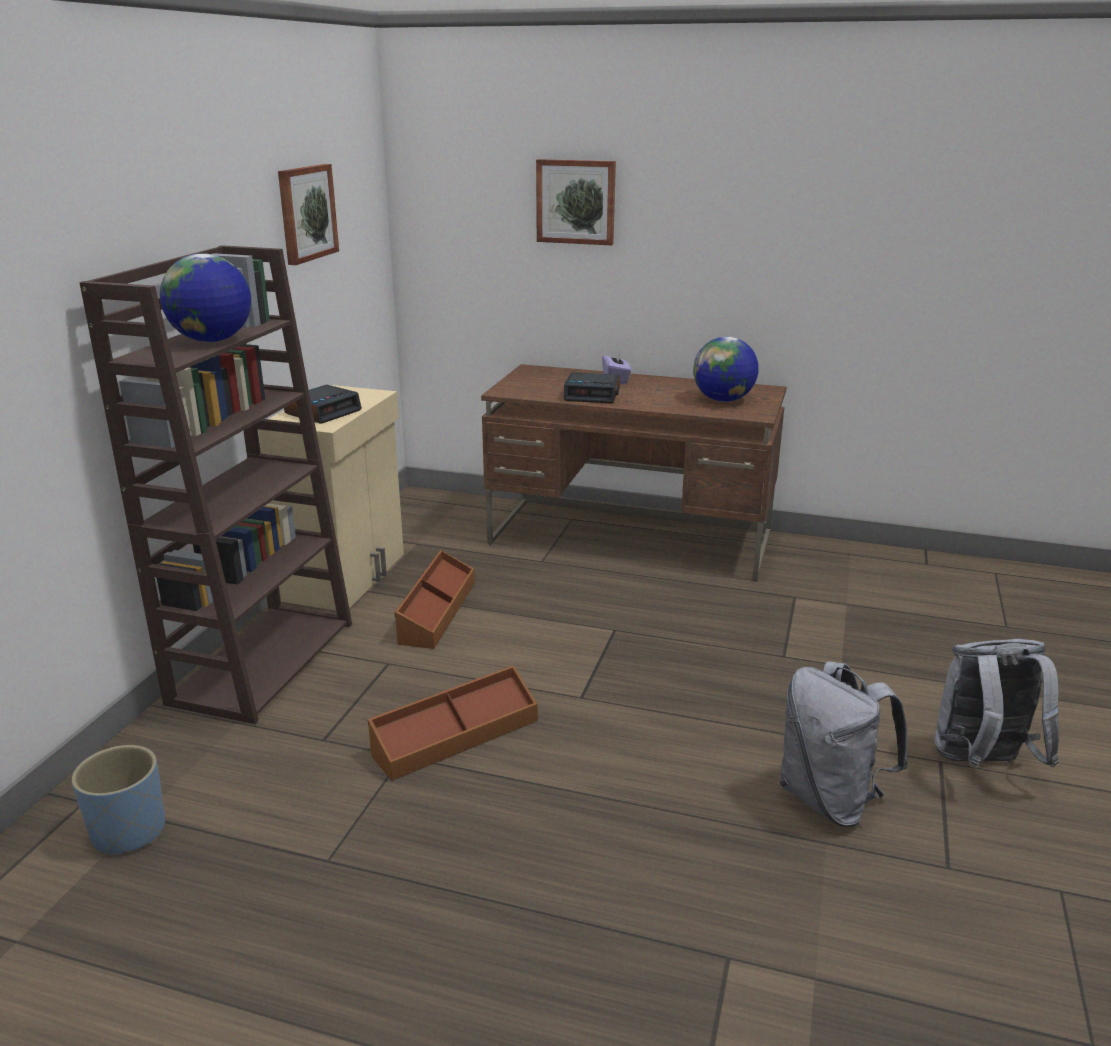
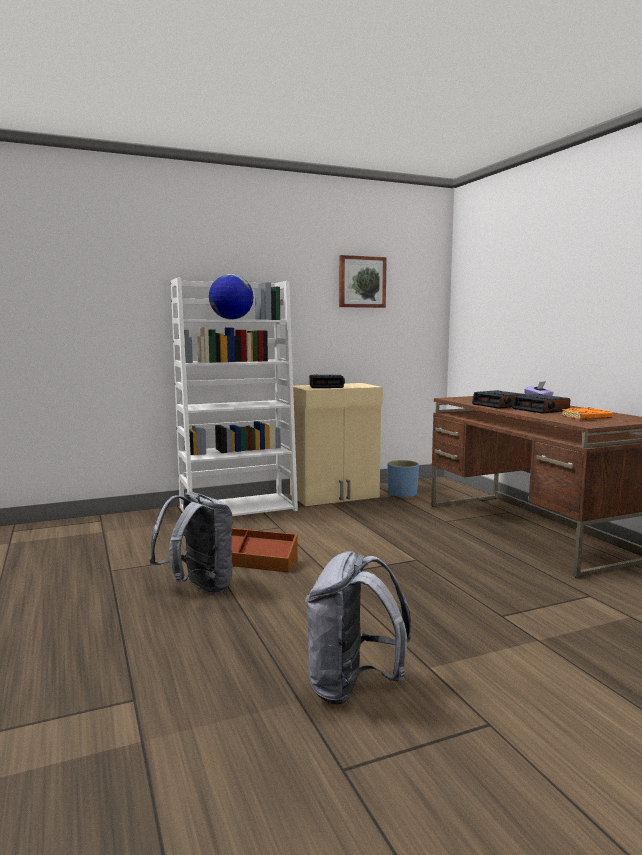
camera: 50 degrees right, 15 degrees down
blue planter [72,745,165,854] -> blue planter moved to [388,460,419,498]
brown bookcase [79,245,352,724] -> white bookcase [171,278,298,516]
brown storage box [395,550,475,649] -> none
picture [536,159,616,245] -> none
globe [693,337,759,402] -> orange book [562,407,613,420]
grey backpack [934,639,1059,769] -> grey backpack moved to [150,492,233,593]
none -> alarm clock [512,394,570,414]

